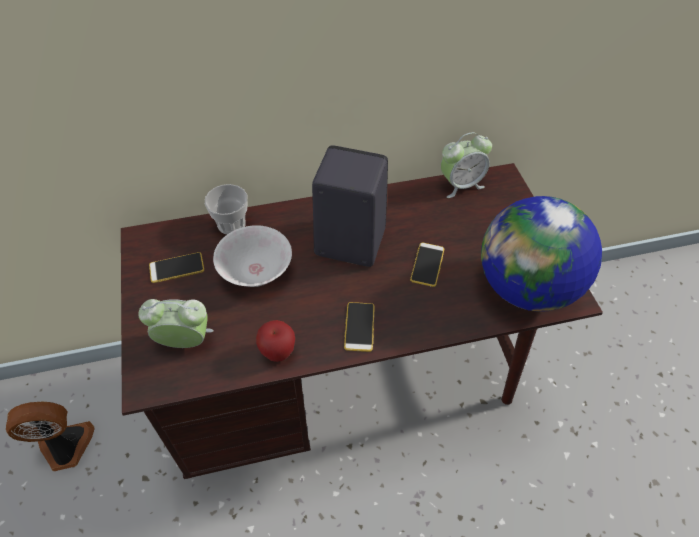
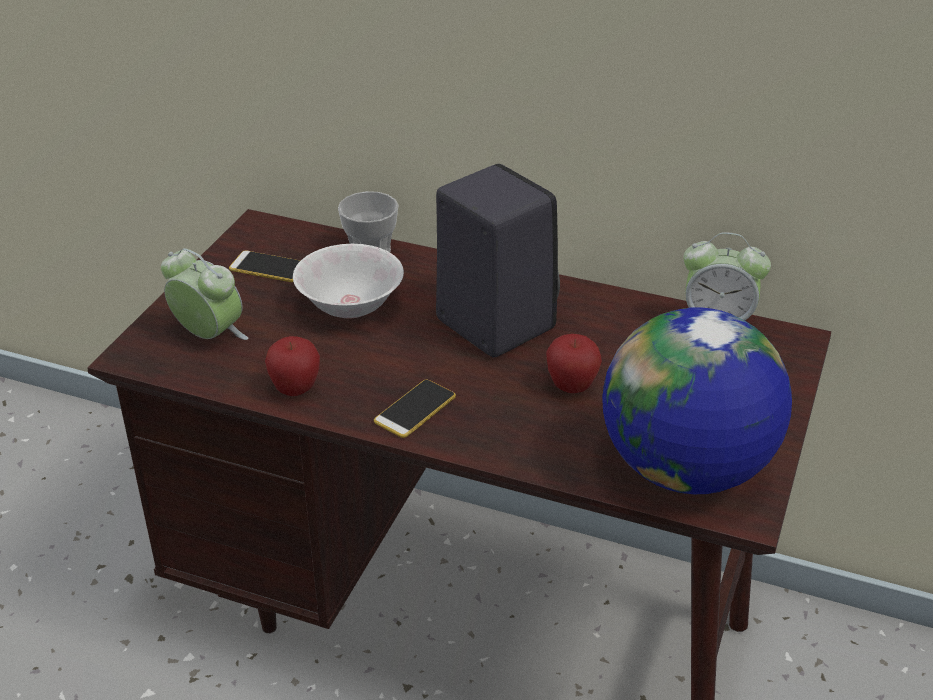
camera: 35 degrees right, 15 degrees down
fan [6,402,95,471] -> none
phone [410,242,444,287] -> apple [546,334,602,393]

